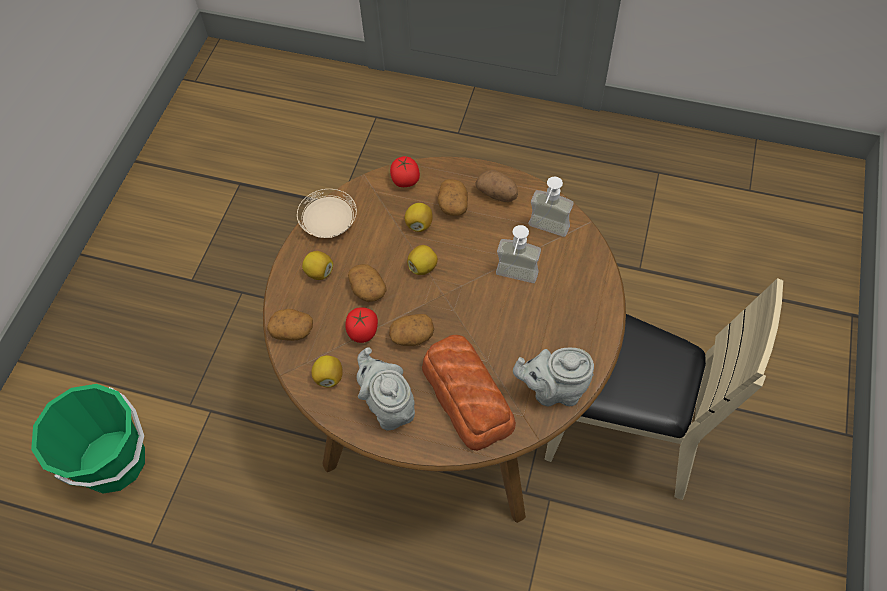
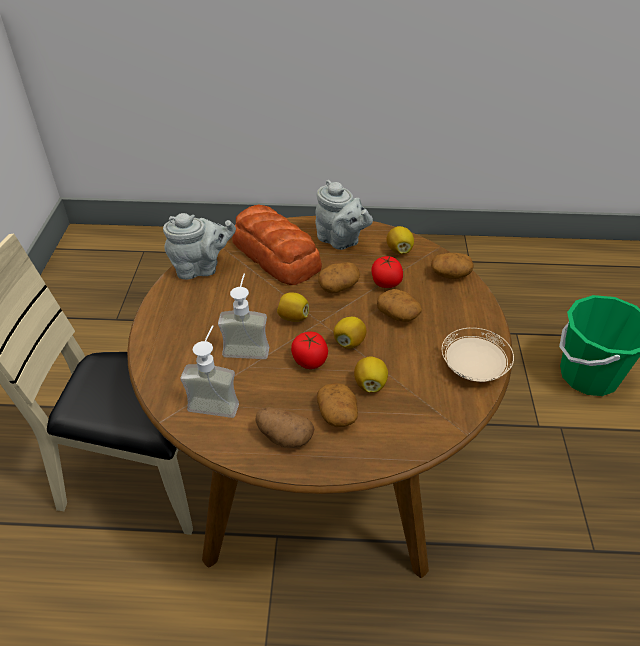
camera: 165 degrees right, 15 degrees down
lemon [302,251,333,280] -> lemon moved to [277,292,309,322]
tomato [390,156,420,187] -> tomato moved to [291,332,328,369]

